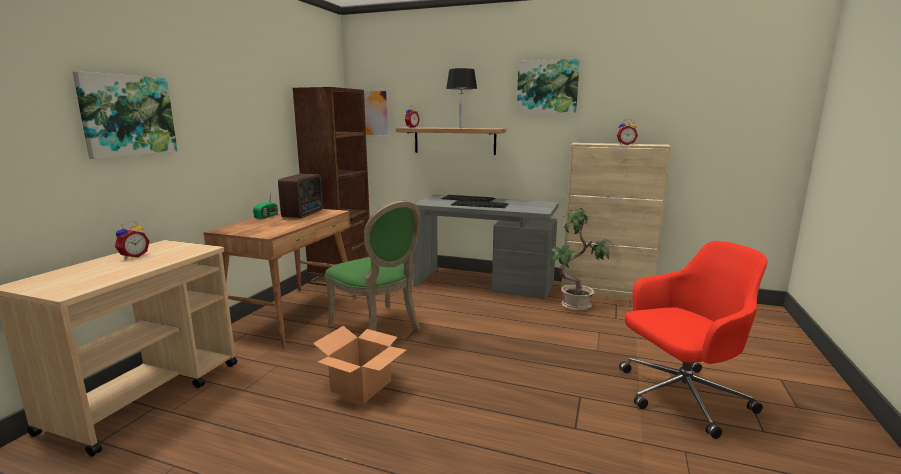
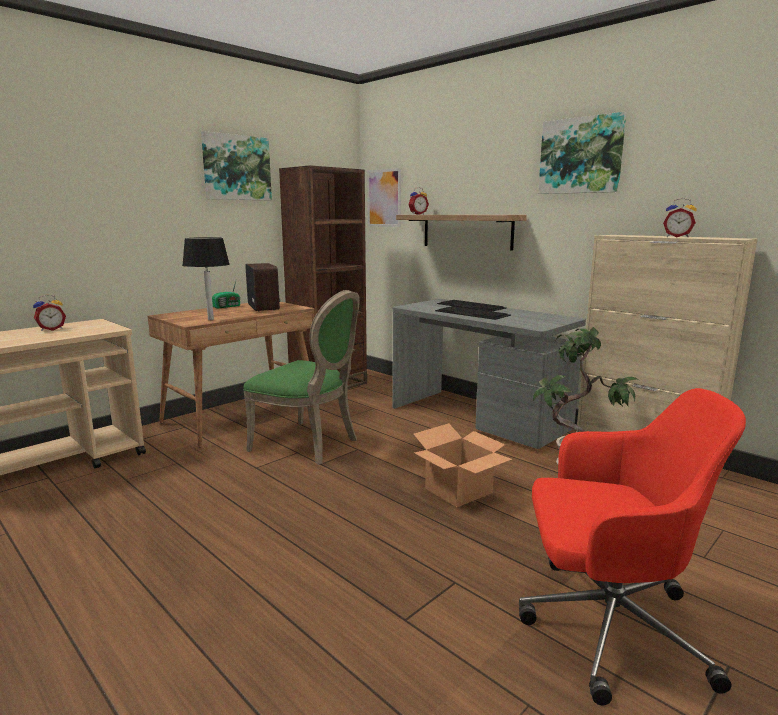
camera: 25 degrees right, 0 degrees up
picture [73,71,178,159] -> picture moved to [201,131,272,200]
radio [278,174,323,218] -> radio turned 60 degrees counterclockwise [245,263,280,311]
cardboard box [313,326,406,403] -> cardboard box moved to [414,423,512,507]
green chair [325,199,421,331] -> green chair turned 45 degrees counterclockwise [243,290,360,465]
black table lamp [446,68,477,128] -> black table lamp moved to [182,237,230,320]

